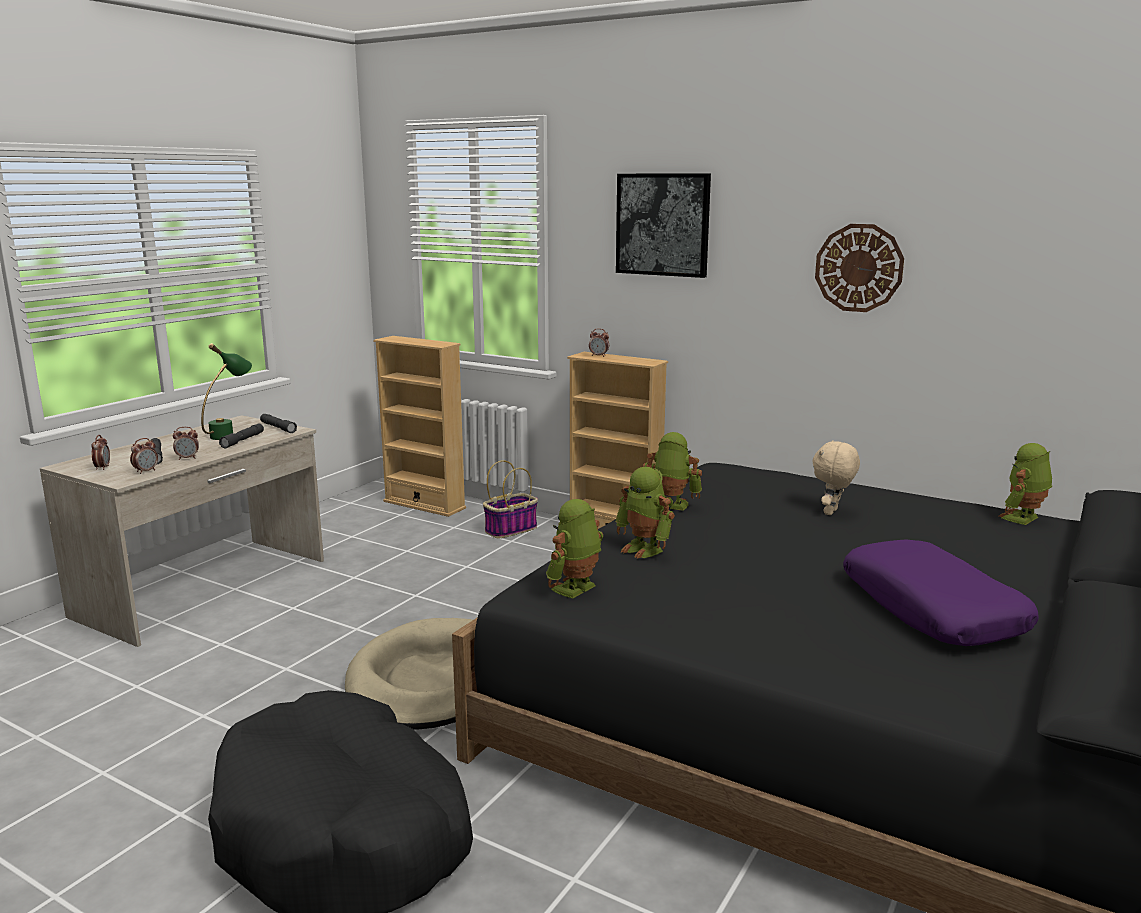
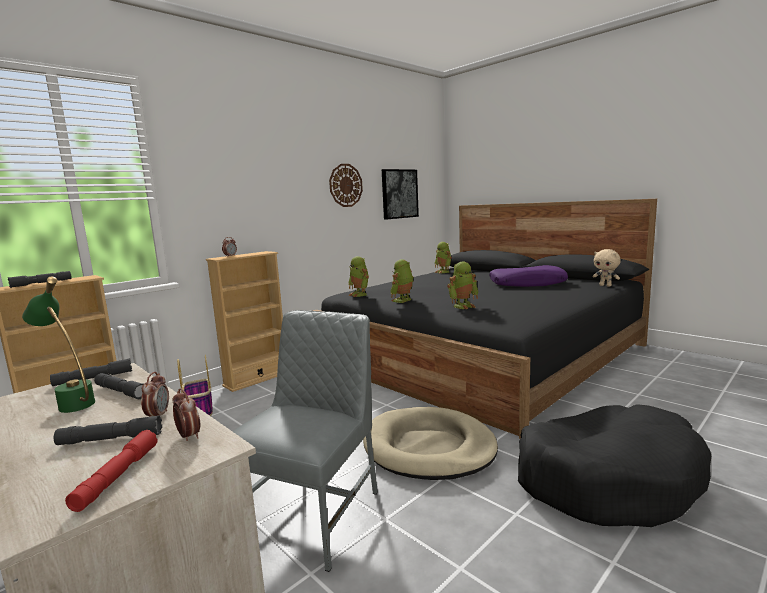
camera: 75 degrees left, 5 degrees down
alarm clock [92,435,110,470] -> red flashlight [65,430,158,512]
toy robot [546,499,603,599] -> toy robot moved to [348,256,369,297]
picture [616,173,711,278] -> picture moved to [382,169,419,220]
beige plush toy [813,440,860,515] -> beige plush toy moved to [592,249,621,287]
none -> grey flashlight [8,271,72,288]
none -> grey chair [232,310,378,572]

